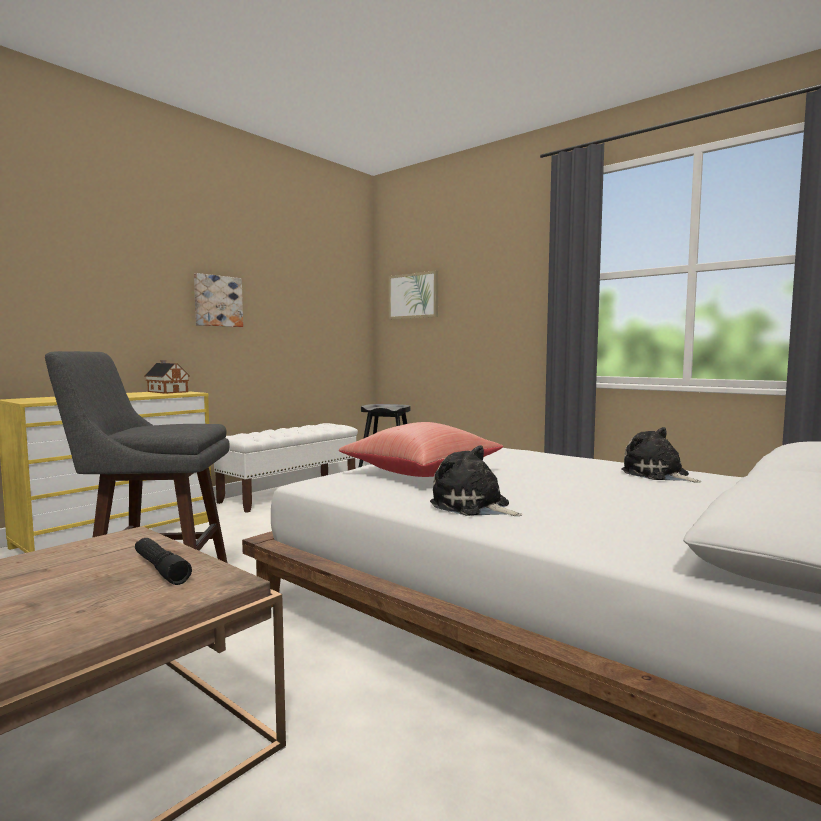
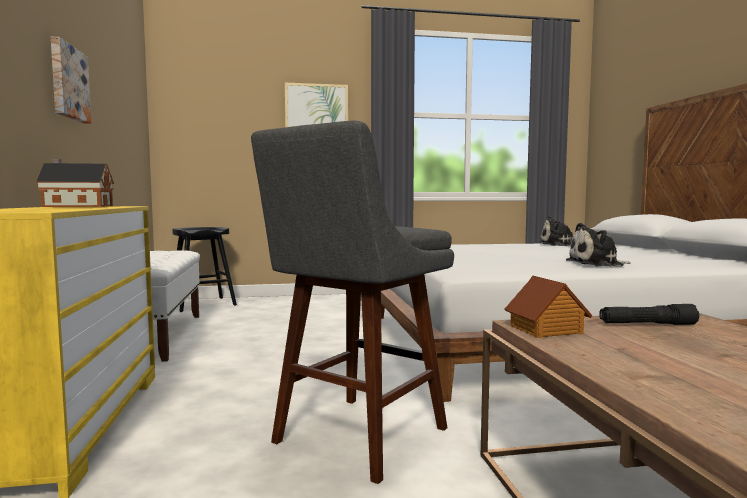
camera: 50 degrees left, 0 degrees up
red pillow [339,422,503,477] -> none
picture [389,271,438,319] -> picture moved to [285,83,348,127]
none -> toy house [505,276,593,338]

